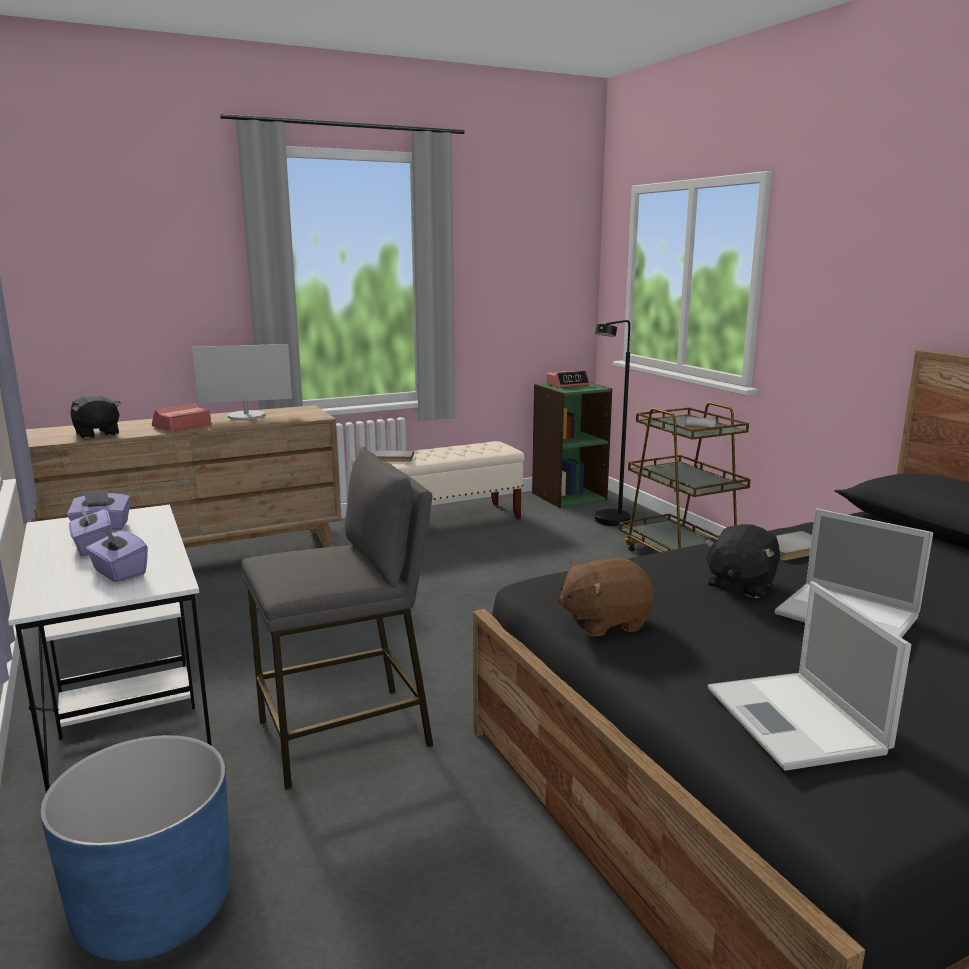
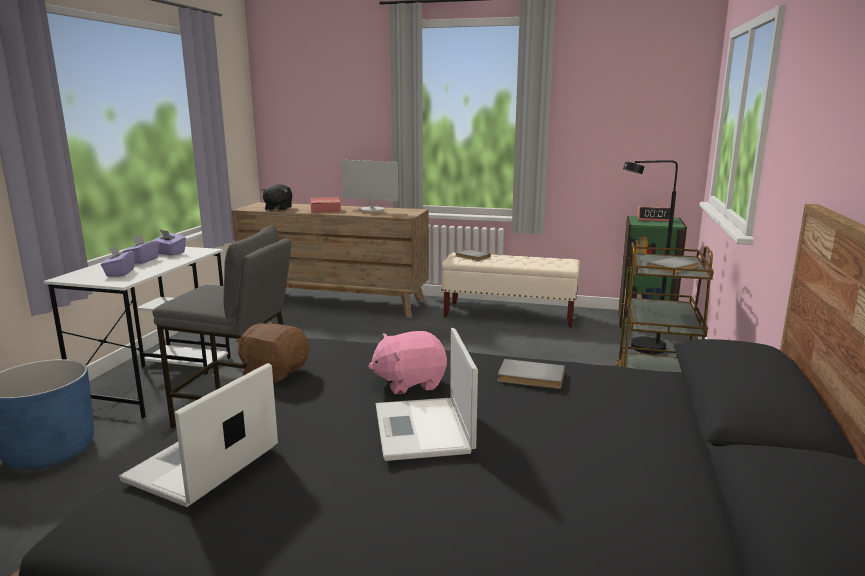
camera: 40 degrees right, 0 degrees up
black plush toy [704,524,780,598] -> pink plush toy [368,331,447,394]

